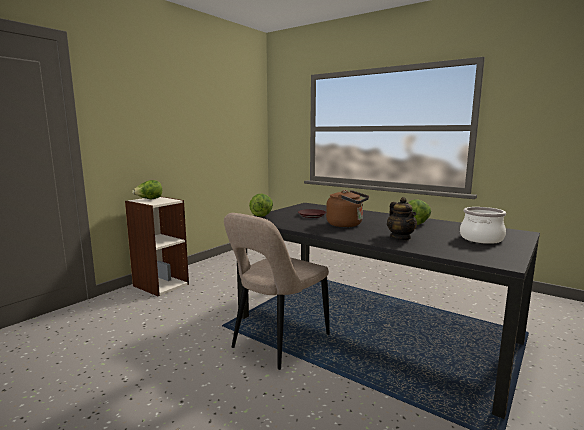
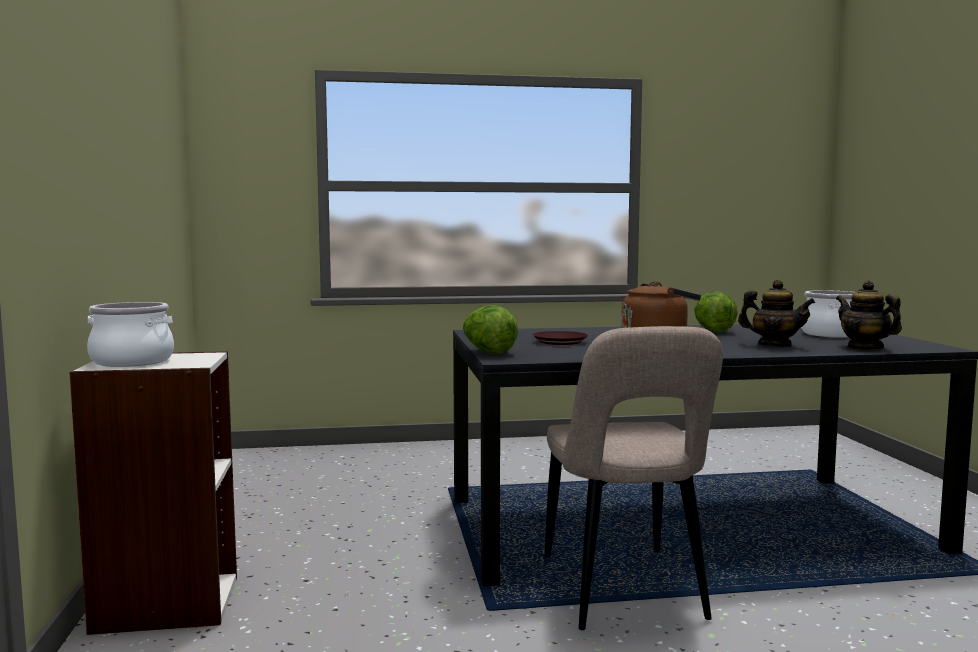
camera: 45 degrees left, 5 degrees down
lettuce [132,180,162,199] -> cooking pot [87,302,174,367]
none -> teapot [836,281,902,350]

